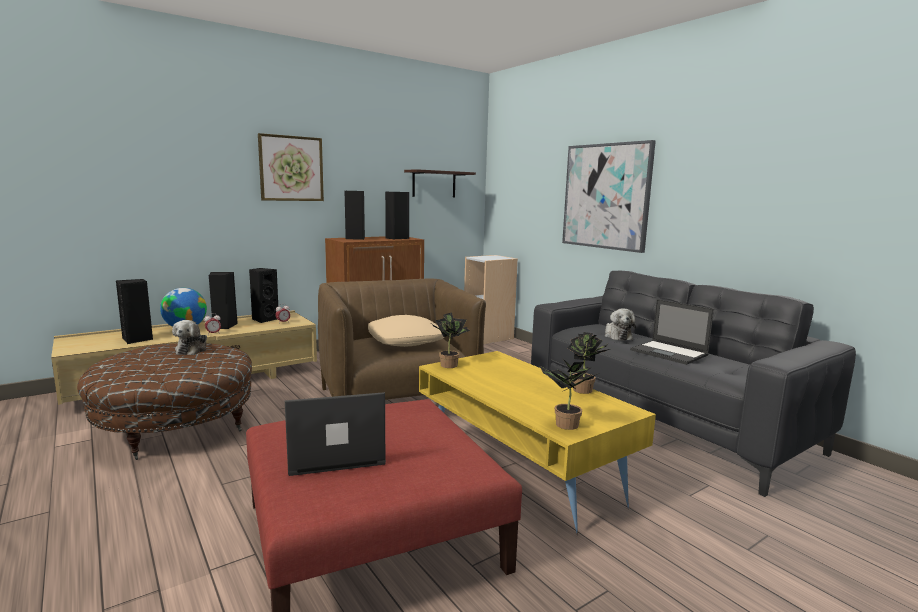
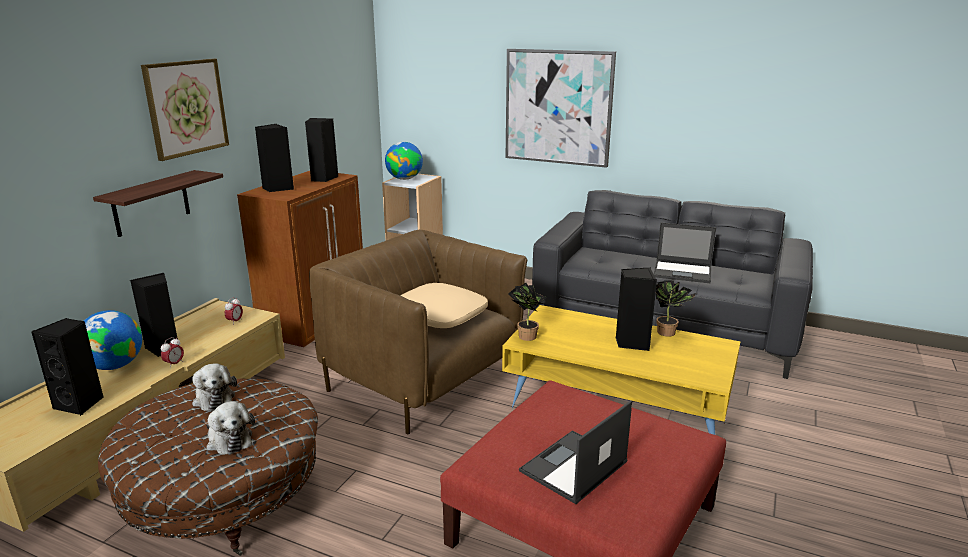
camera: 30 degrees left, 10 degrees up
black speaker [249,268,278,323] -> black speaker moved to [616,267,657,351]
shelf [404,169,476,197] -> shelf moved to [93,170,223,237]
potted plant [539,359,599,430] -> none
plush toy [605,308,636,340] -> plush toy moved to [206,401,255,455]
none -> globe [385,142,423,180]

